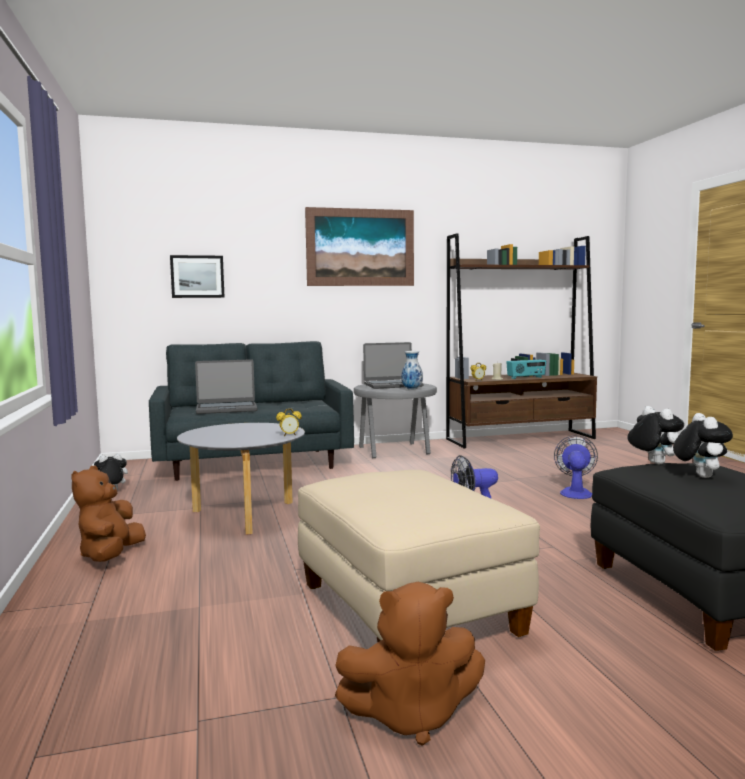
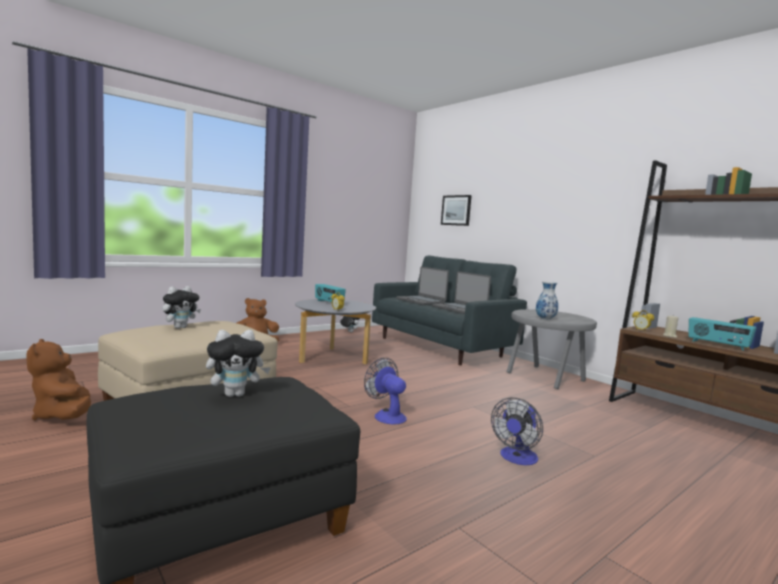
camera: 65 degrees right, 0 degrees up
picture [305,207,414,286] -> none
laptop [363,342,424,389] -> laptop moved to [433,271,491,314]
fan [554,435,598,499] -> fan turned 135 degrees clockwise [491,397,543,465]
plush toy [627,406,684,465] -> plush toy moved to [162,286,201,329]
none -> radio [315,284,346,302]

